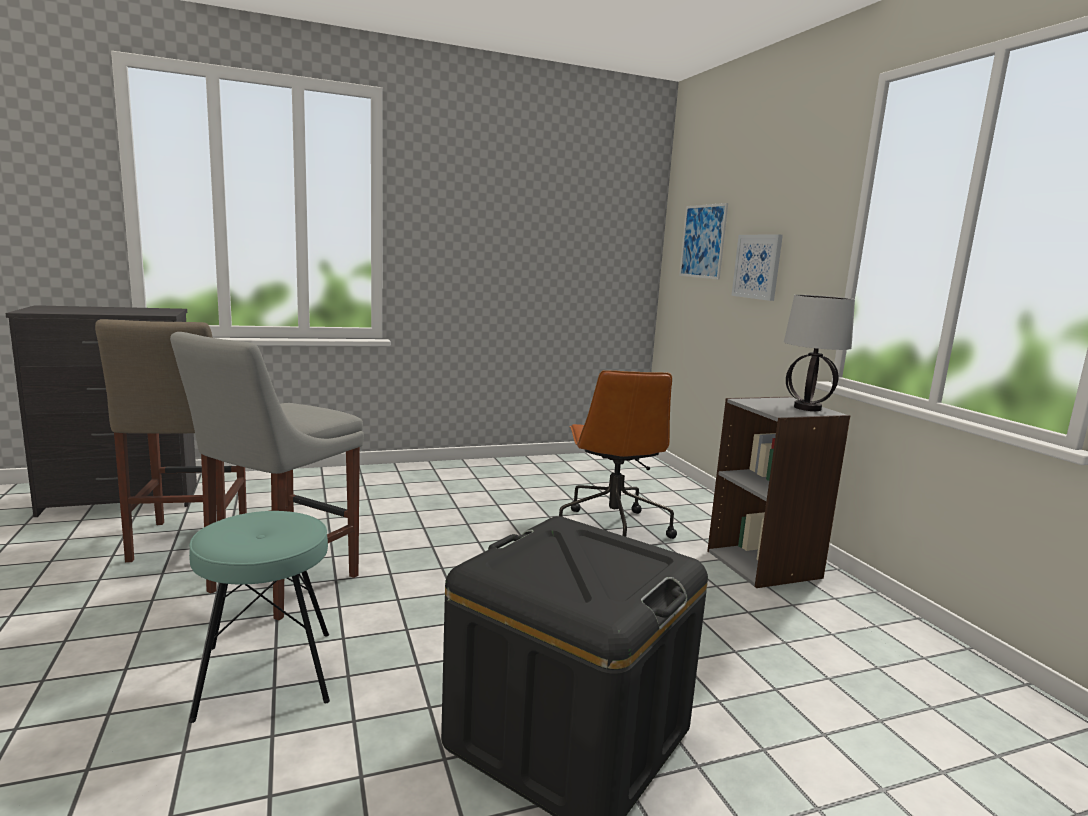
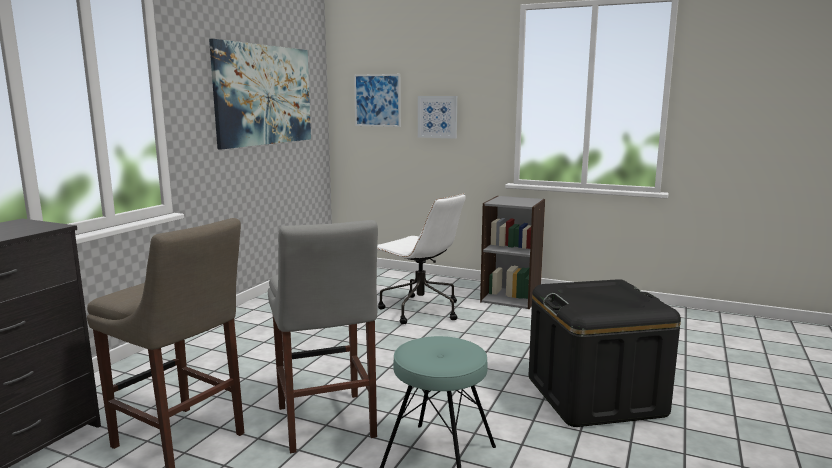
camera: 45 degrees left, 0 degrees up
brown office chair [559,370,677,539] -> white office chair [377,193,466,324]
table lamp [784,295,855,411] -> none
none -> picture [209,39,311,149]

